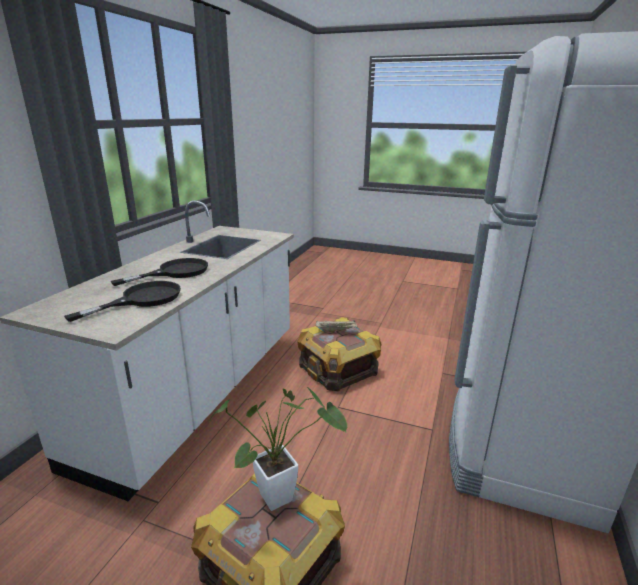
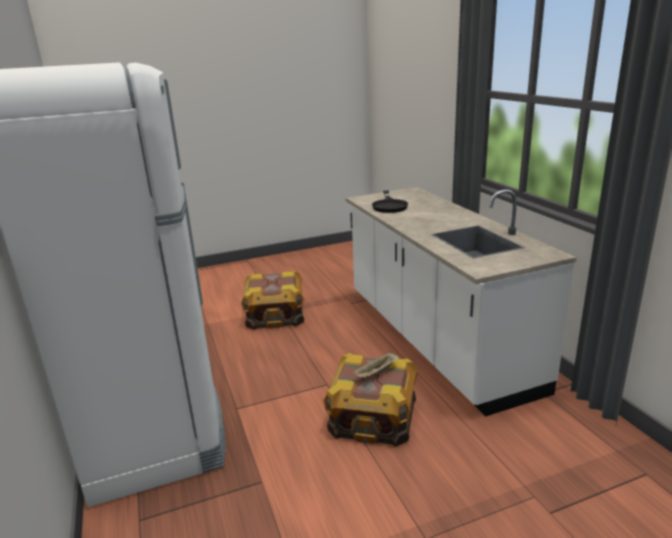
camera: 140 degrees right, 0 degrees up
black frying pan [111,258,208,286] -> none
potted plant [209,387,347,511] -> none

